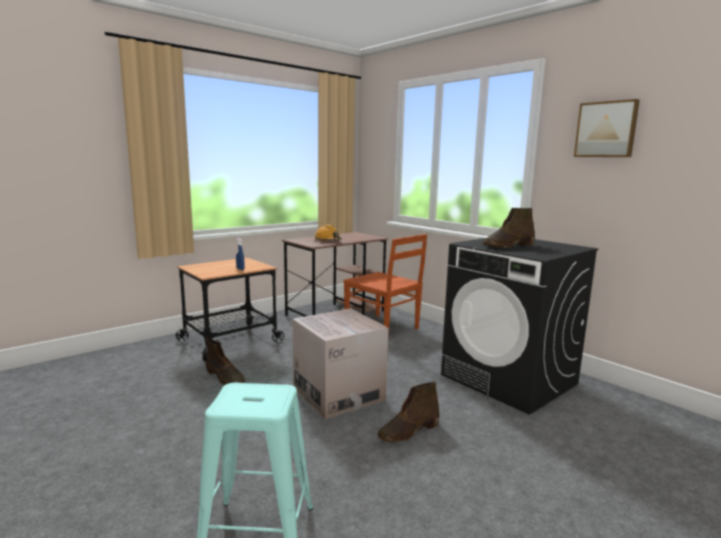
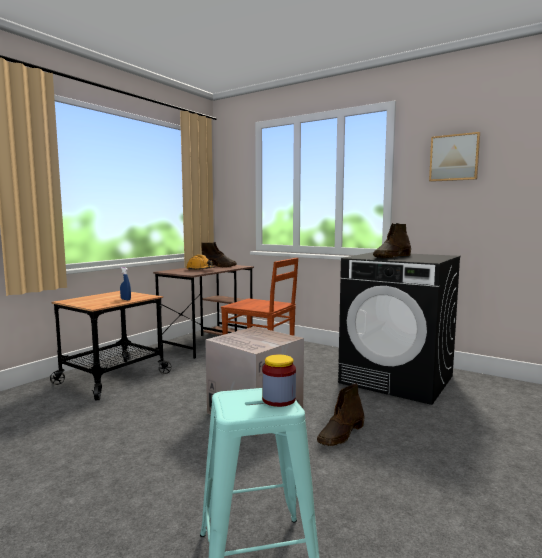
camera: 15 degrees left, 5 degrees down
brown boot [206,338,245,385] -> brown boot moved to [202,242,237,267]
none -> jar [262,355,296,407]

